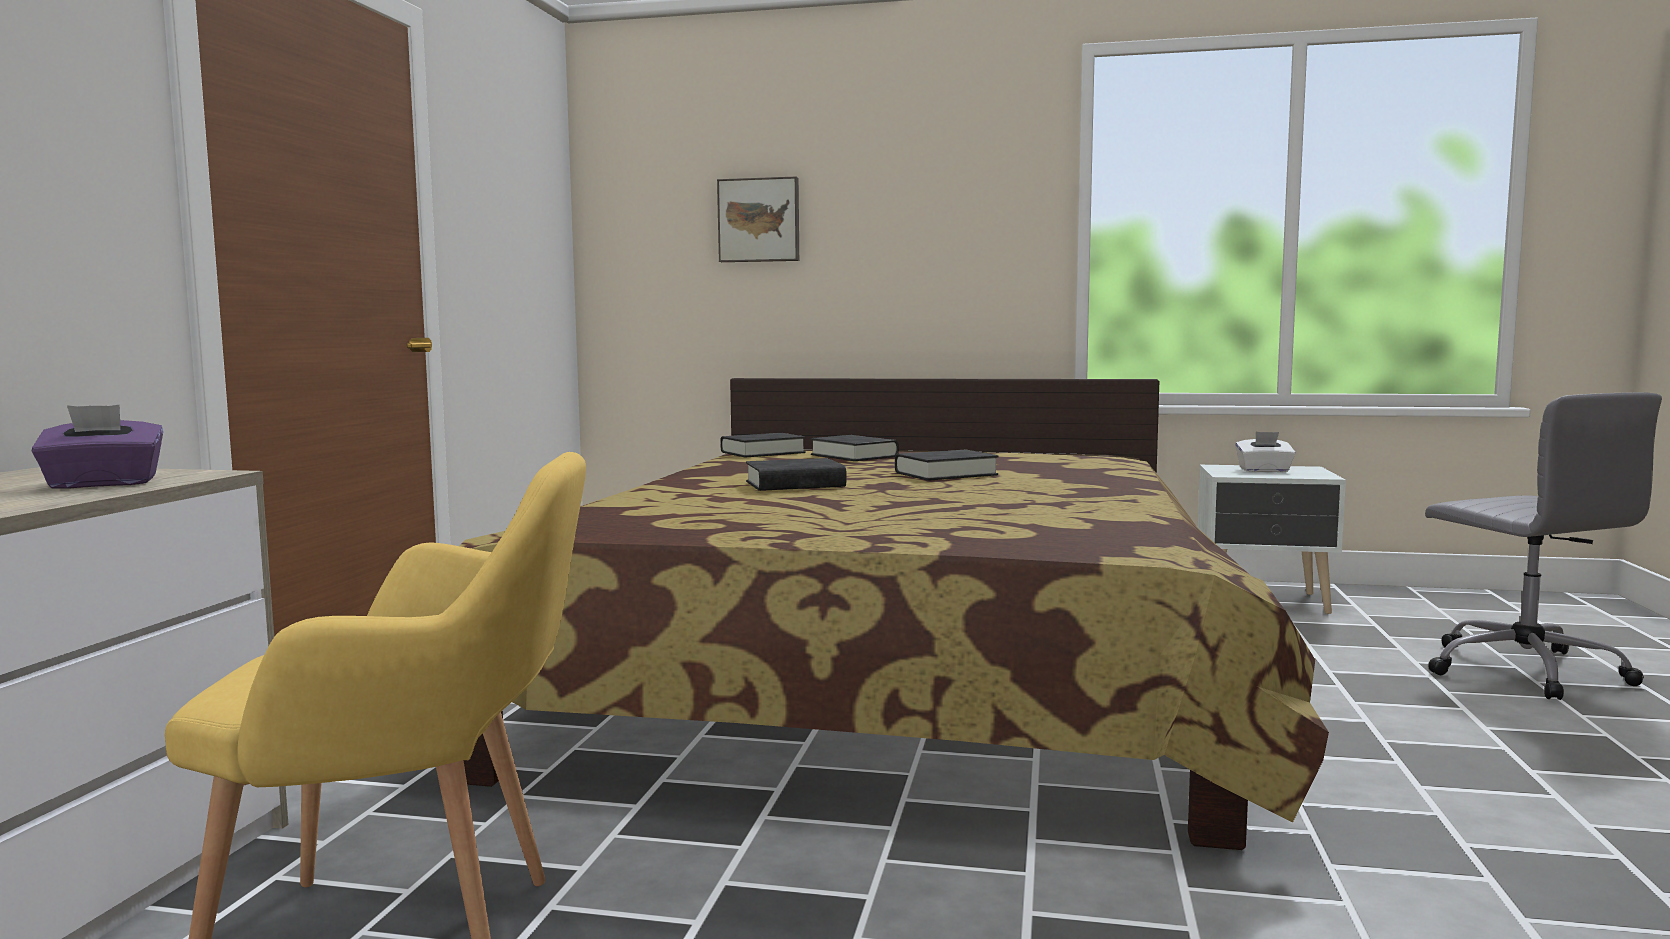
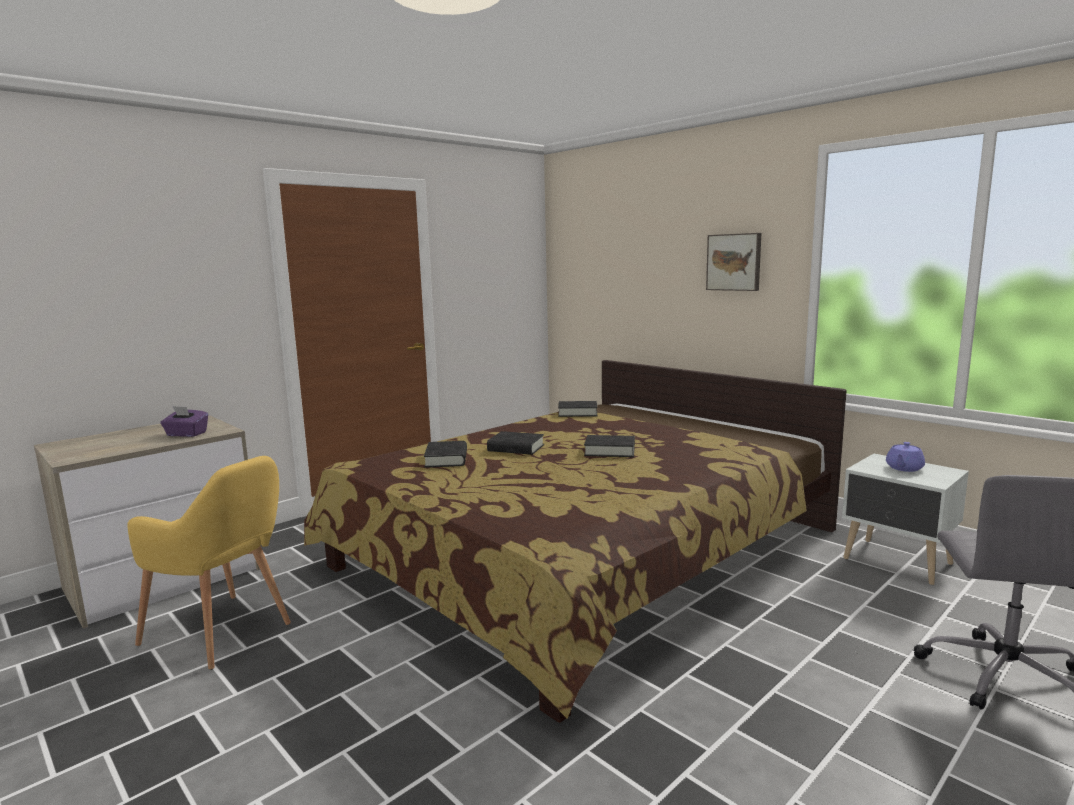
camera: 35 degrees right, 5 degrees up
picture [717,177,799,262] -> picture moved to [706,233,761,291]
black book [811,435,899,461] -> black book moved to [424,441,467,468]
white tissue box [1235,432,1296,472] -> purple teapot [886,442,925,472]

